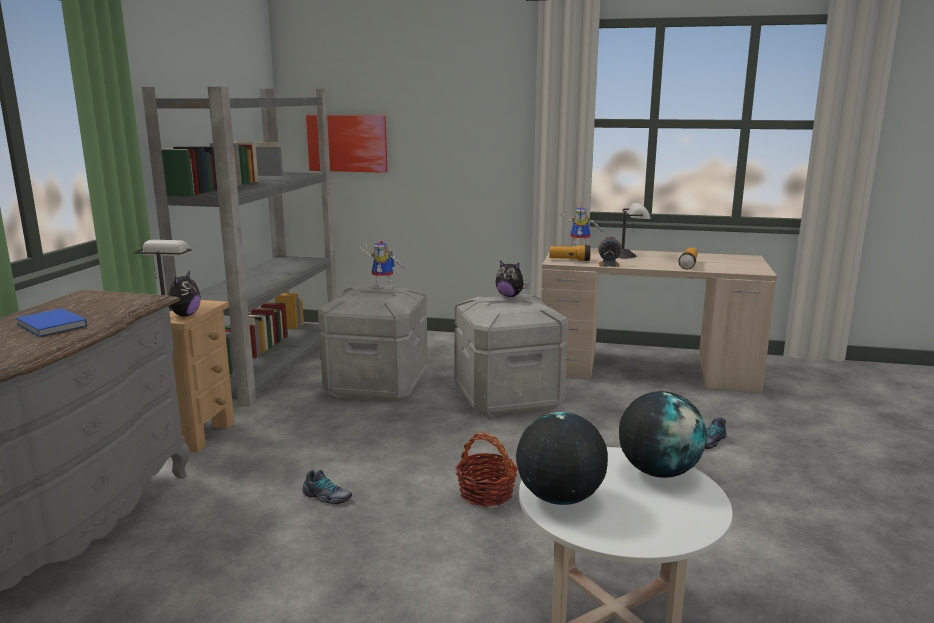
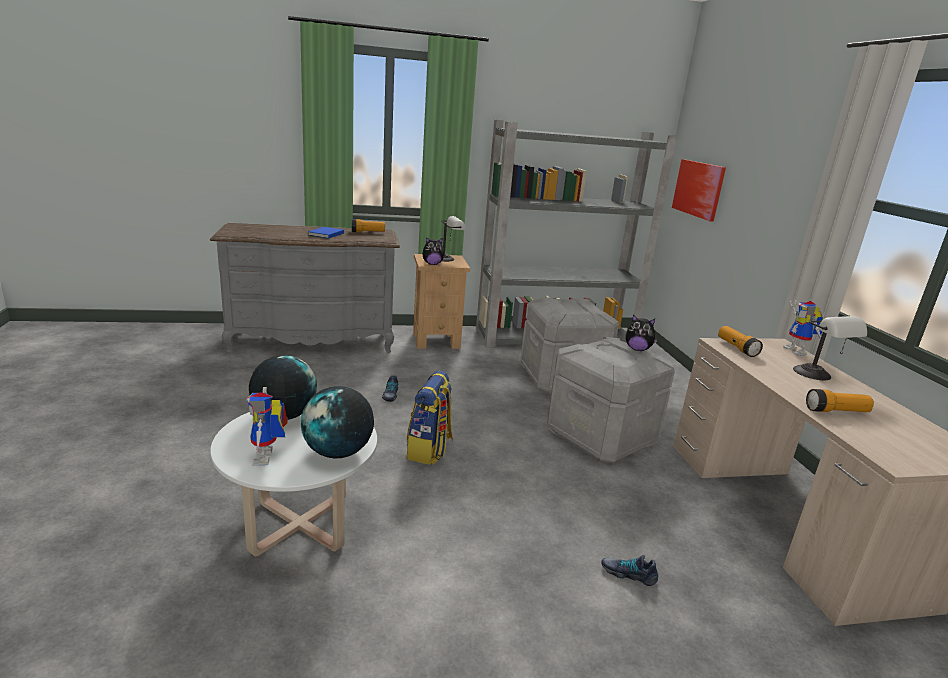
camera: 65 degrees right, 5 degrees up
toy robot [360,241,407,290] -> toy robot moved to [246,387,288,466]
basket [455,433,518,507] -> backpack [407,371,453,465]
plush toy [496,260,528,297] -> plush toy turned 75 degrees counterclockwise [626,314,658,351]
alarm clock [598,237,622,267] -> none
none -> flashlight [351,219,385,232]

